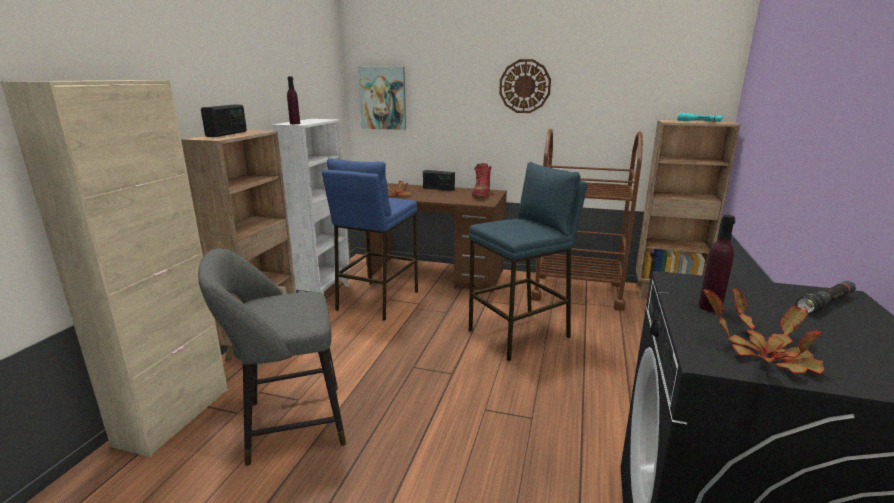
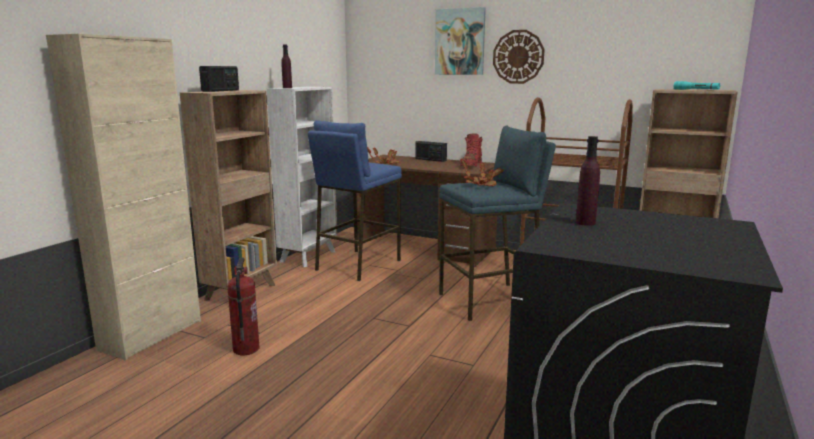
camera: 10 degrees right, 5 degrees down
grey stool [198,248,346,466] -> fire extinguisher [227,258,260,355]
picture [358,67,406,130] -> picture moved to [435,7,486,75]
potted plant [704,288,824,375] -> potted plant moved to [460,159,504,187]
black flashlight [796,281,856,314] -> none

